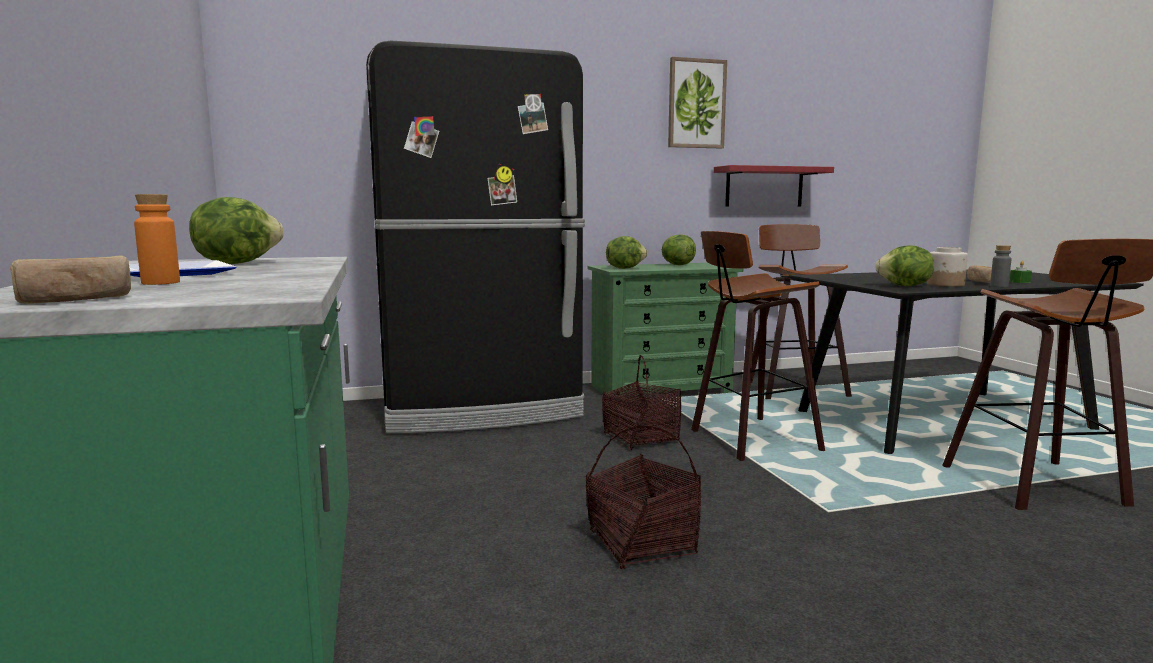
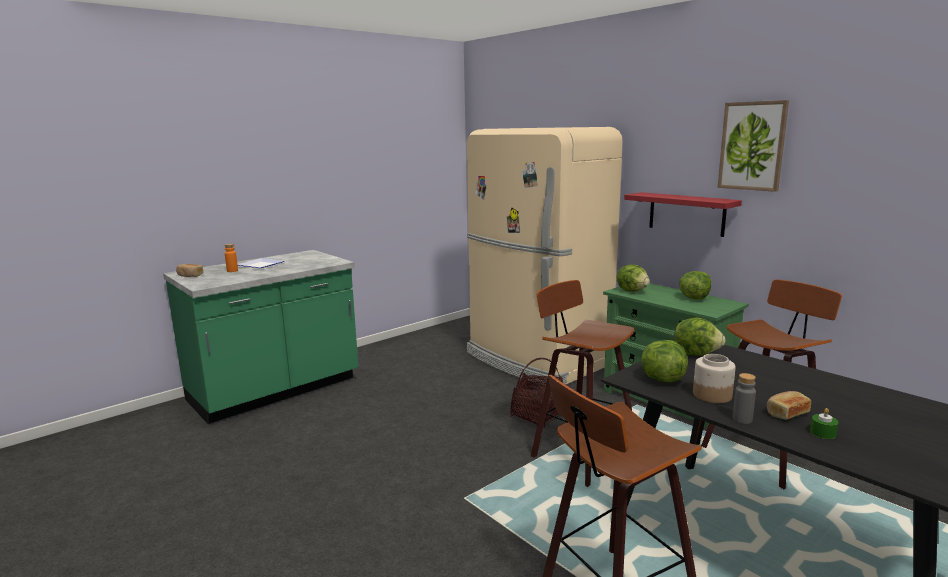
camera: 65 degrees right, 5 degrees up
lettuce [189,197,284,264] -> lettuce moved to [674,318,726,356]
black fridge [366,41,585,433] -> beige fridge [467,127,623,385]
basket [586,426,701,569] -> none
red shelf [714,165,834,206] -> red shelf moved to [624,192,742,237]

